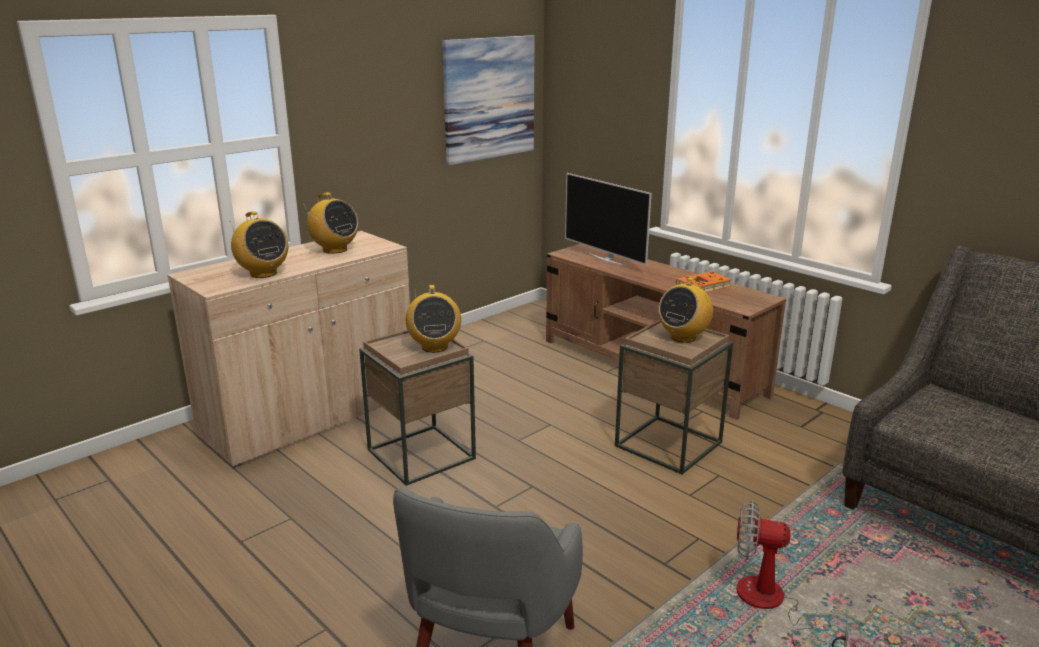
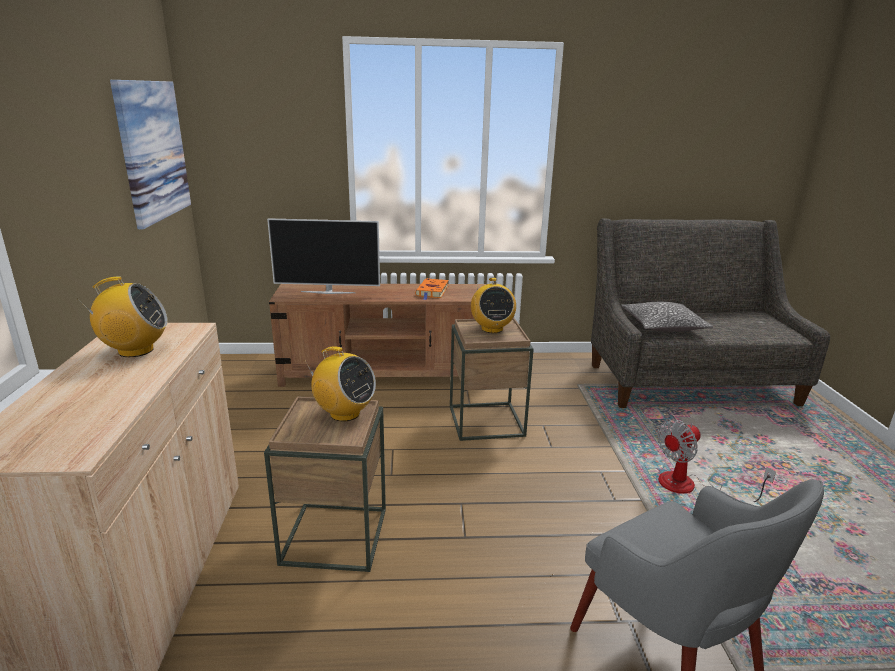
camera: 50 degrees left, 0 degrees up
radio [230,211,288,278] -> none
none -> pillow [622,302,713,332]

